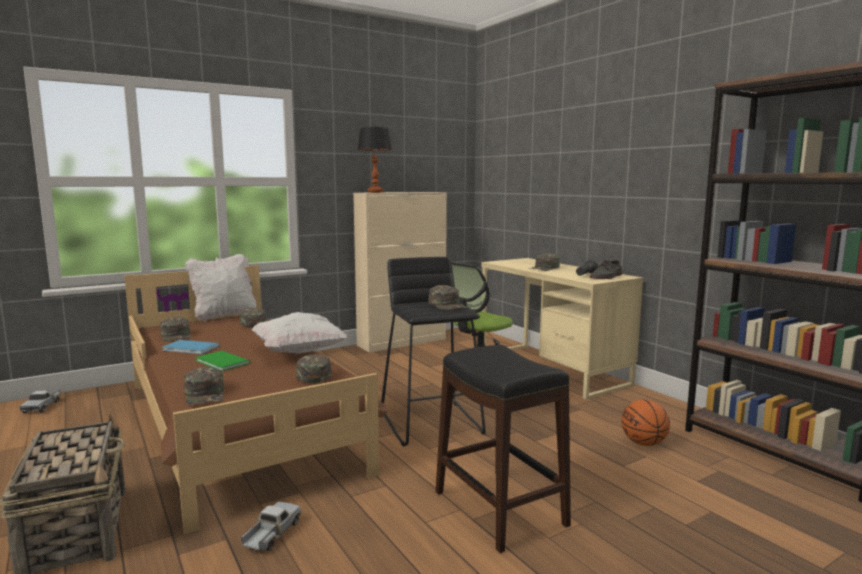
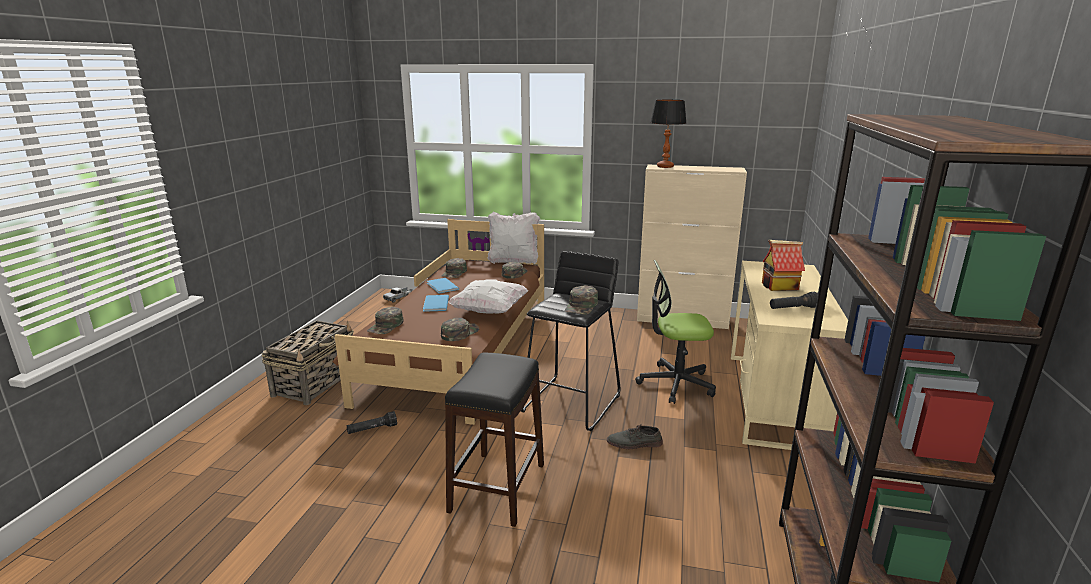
camera: 45 degrees right, 10 degrees up
green book [195,351,250,371] -> blue book [423,295,449,312]
toy truck [241,502,301,552] -> black flashlight [347,411,397,434]
green cap [529,254,560,271] -> toy house [762,240,805,291]
grey shoe [590,260,622,279] -> grey shoe moved to [607,425,663,449]
basketball [622,399,670,446] -> none

